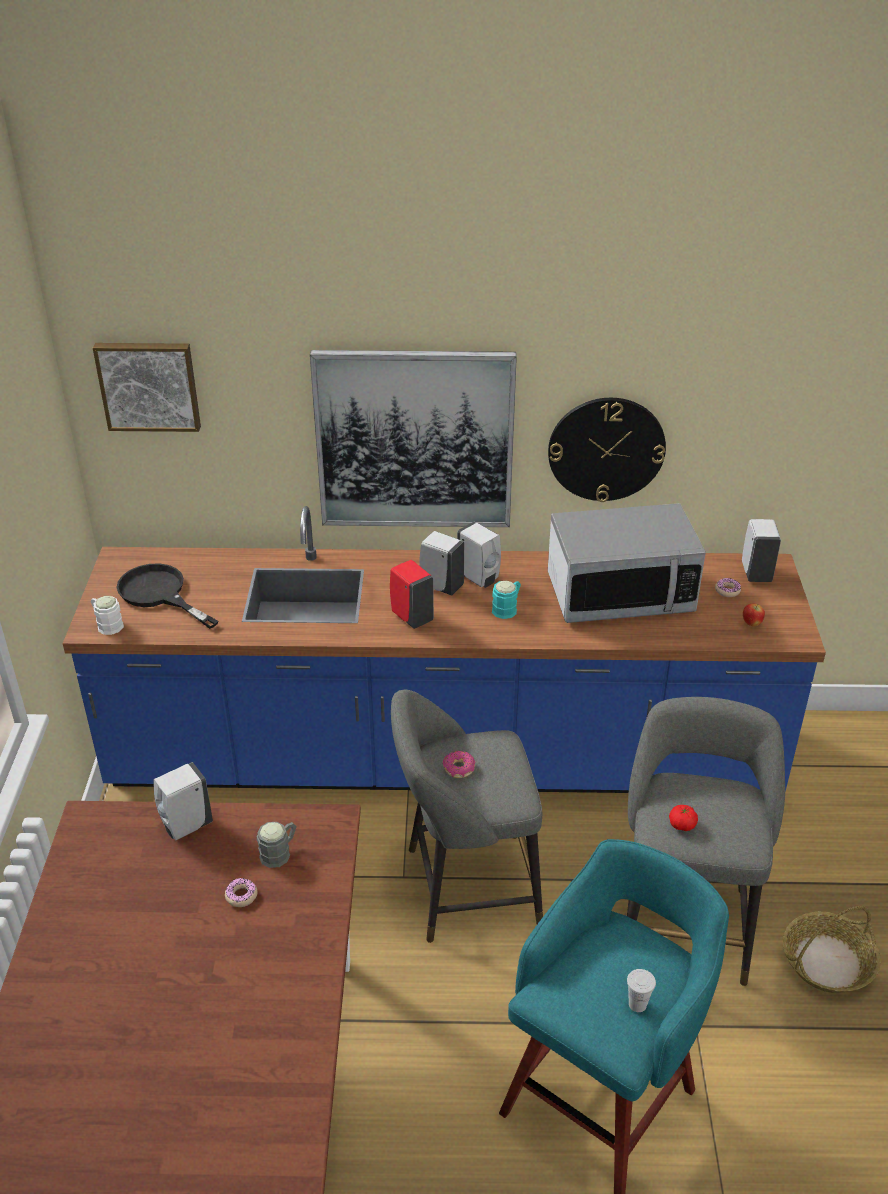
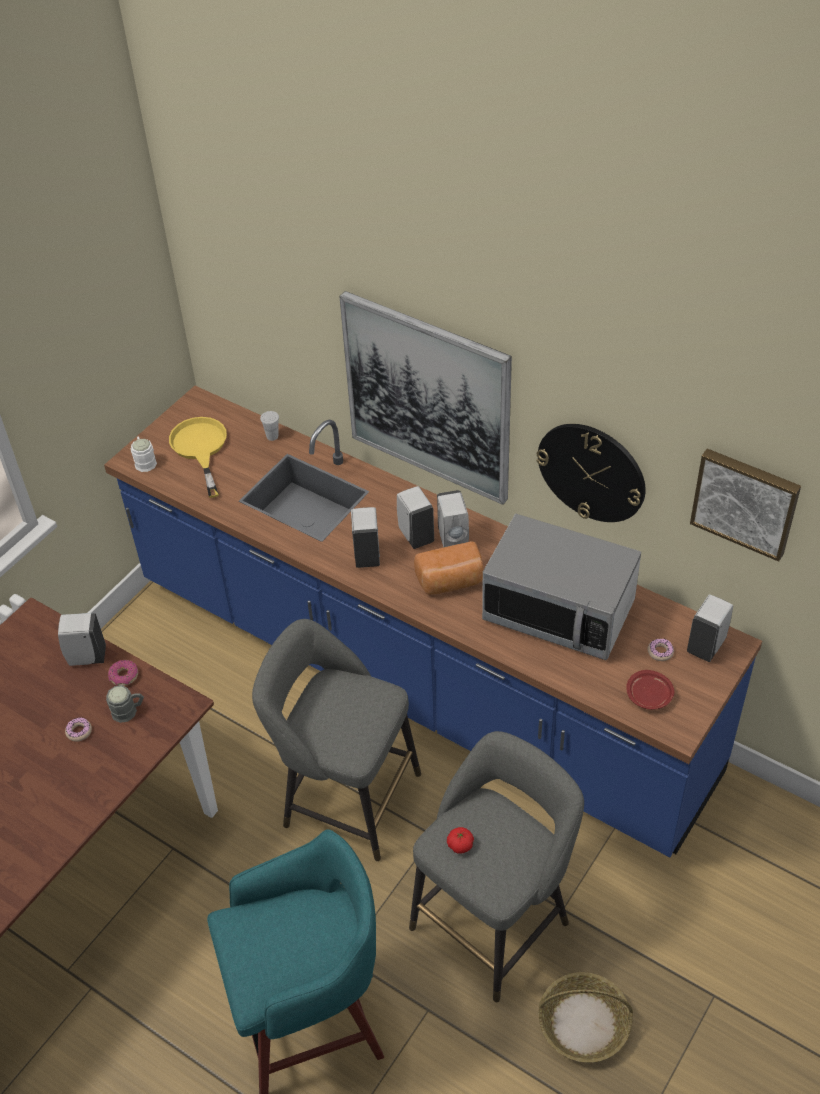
camera: 35 degrees right, 10 degrees up
picture [93,343,201,432] -> picture moved to [690,449,801,562]
black frying pan [116,563,219,629] -> yellow frying pan [169,417,227,498]
red soap dispenser [390,560,434,629] -> white soap dispenser [351,507,380,568]
donut [442,751,475,778] -> donut moved to [108,660,138,686]
turquoise mug [492,580,521,619] -> bread [414,541,483,595]
white cup [627,969,656,1012] -> white cup moved to [260,411,279,441]
apple [743,604,765,626] -> red plate [626,670,674,710]

